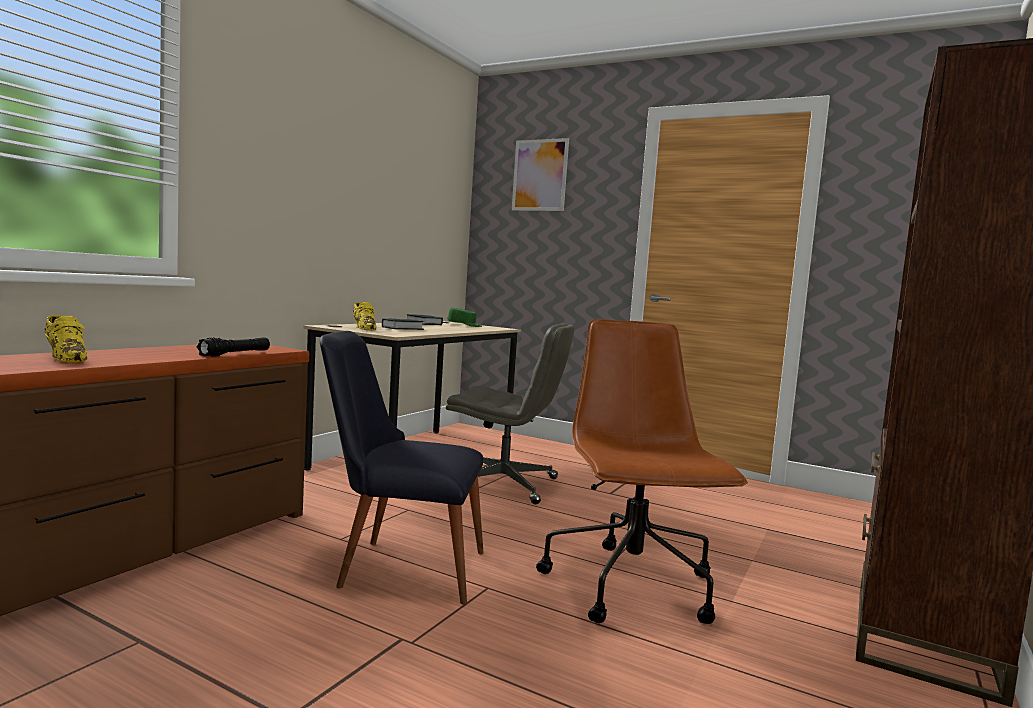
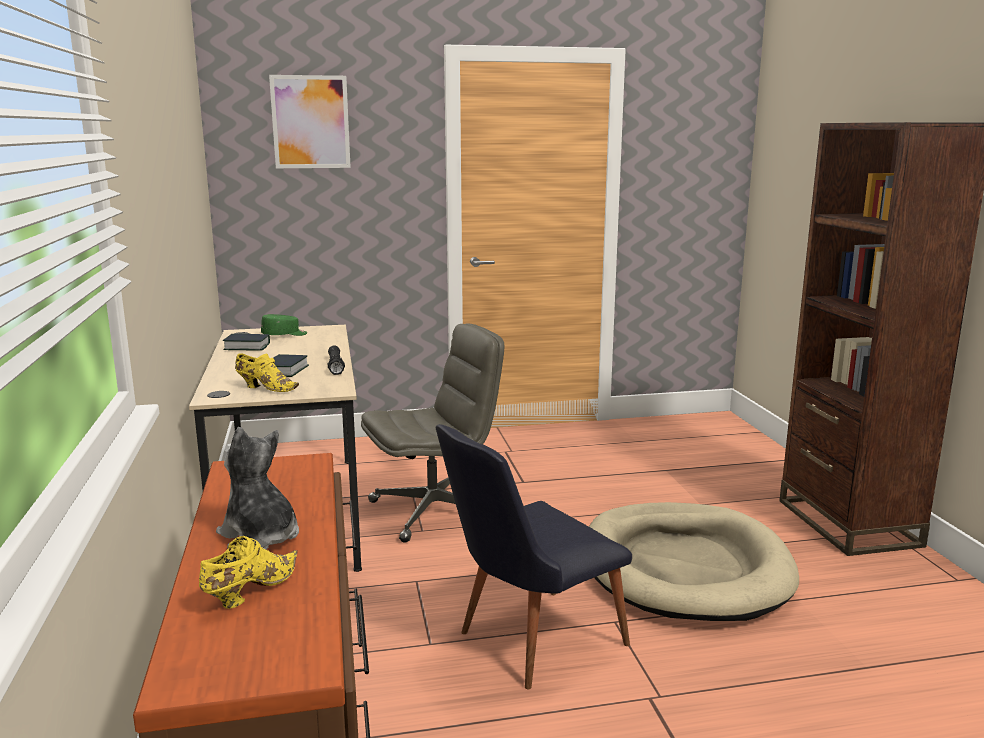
camera: 40 degrees left, 10 degrees up
yellow shoe [45,315,87,363] -> yellow shoe turned 60 degrees counterclockwise [199,536,298,609]
black flashlight [197,337,270,357] -> black flashlight moved to [328,346,345,375]
brown office chair [536,319,748,624] -> beige dog bed [589,502,799,621]
none -> plush toy [216,427,299,550]

